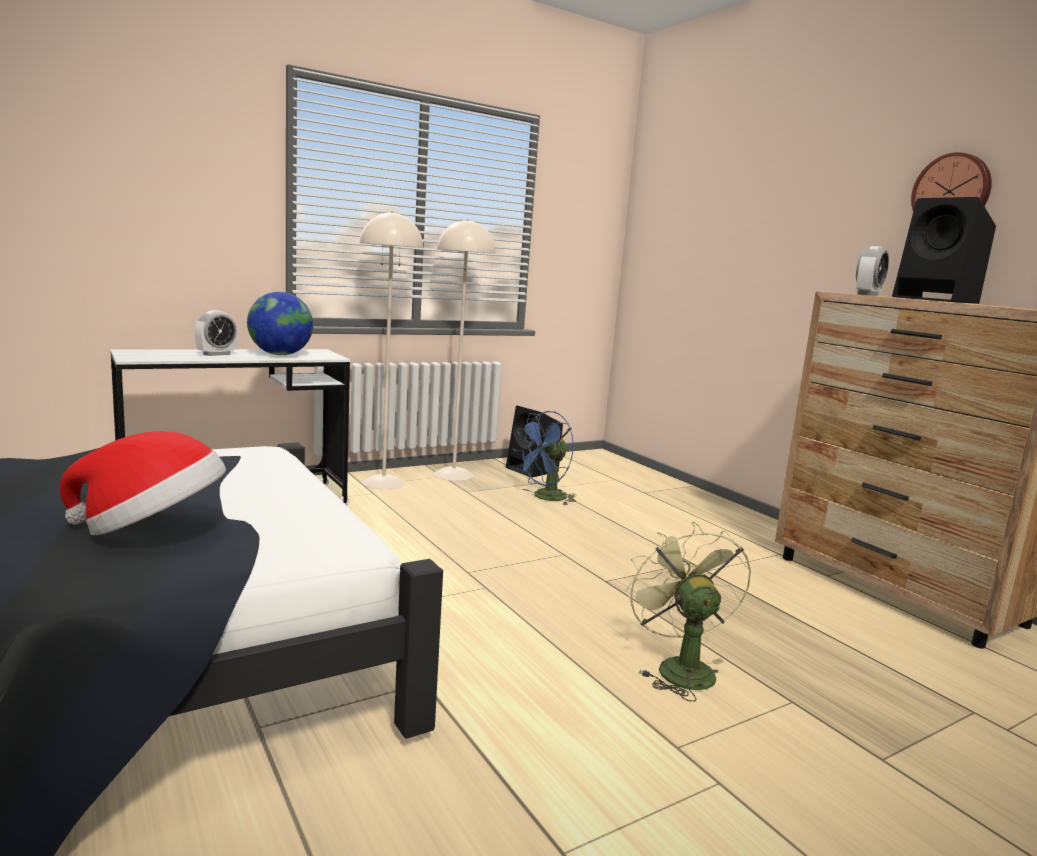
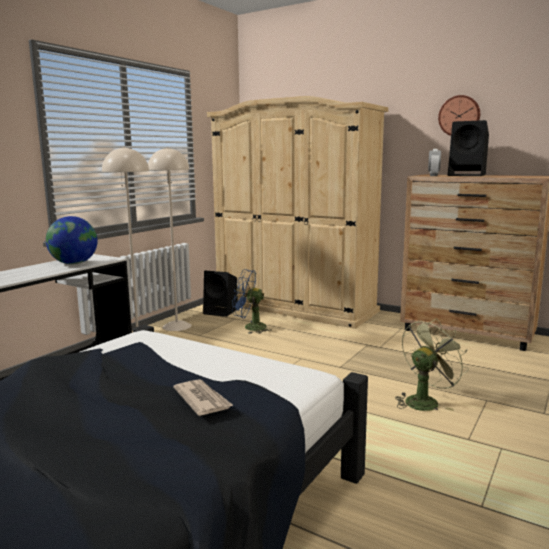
camera: 25 degrees left, 0 degrees up
hat [60,431,226,535] -> newspaper [173,379,234,416]
alarm clock [195,310,238,356] -> none
blue fan [513,411,577,505] -> blue fan turned 75 degrees clockwise [232,269,272,334]
green fan [625,522,751,702] -> green fan turned 90 degrees clockwise [395,318,469,411]
none -> beige wardrobe [207,96,388,329]

